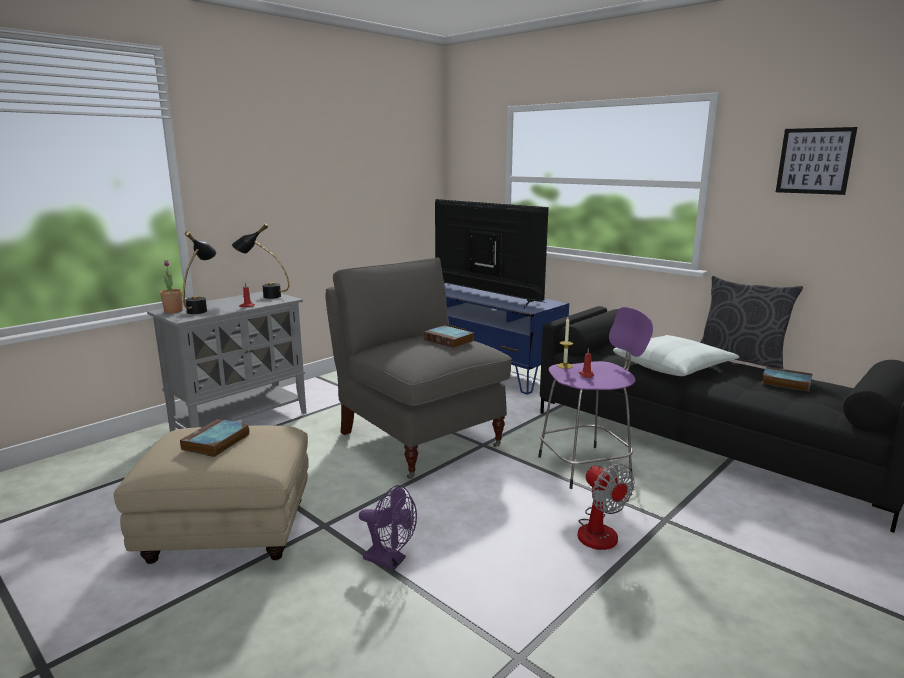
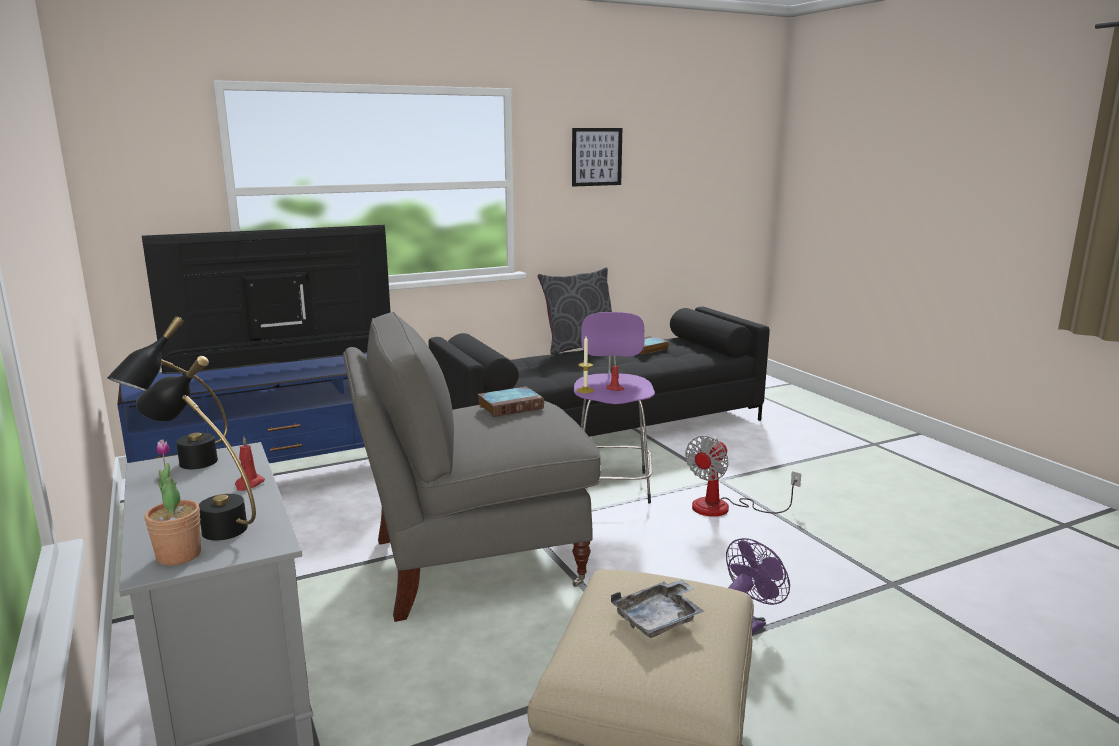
camera: 70 degrees left, 0 degrees up
book [180,419,250,457] -> grey tray [611,580,704,638]
fan [578,460,635,550] -> fan turned 135 degrees clockwise [685,436,801,517]
white pillow [613,335,739,376] -> none

